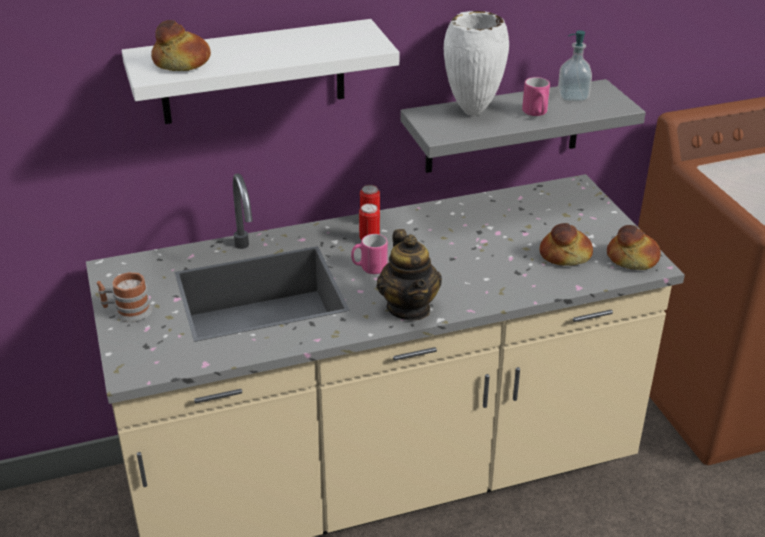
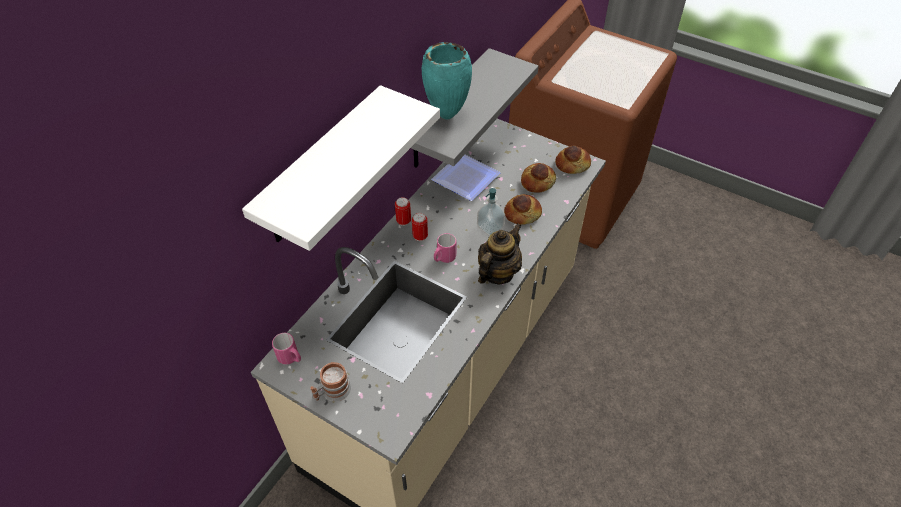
camera: 40 degrees left, 15 degrees up
bread [151,20,211,71] -> bread moved to [504,194,542,225]
teapot [377,229,442,321] -> teapot turned 90 degrees counterclockwise [478,223,522,285]
white vase [444,11,509,116] -> turquoise vase [422,42,472,120]
pink mug [522,77,550,116] -> pink mug moved to [272,333,301,365]
soap dispenser [558,30,592,102] -> soap dispenser moved to [477,188,505,236]
none -> plate [431,155,500,201]

